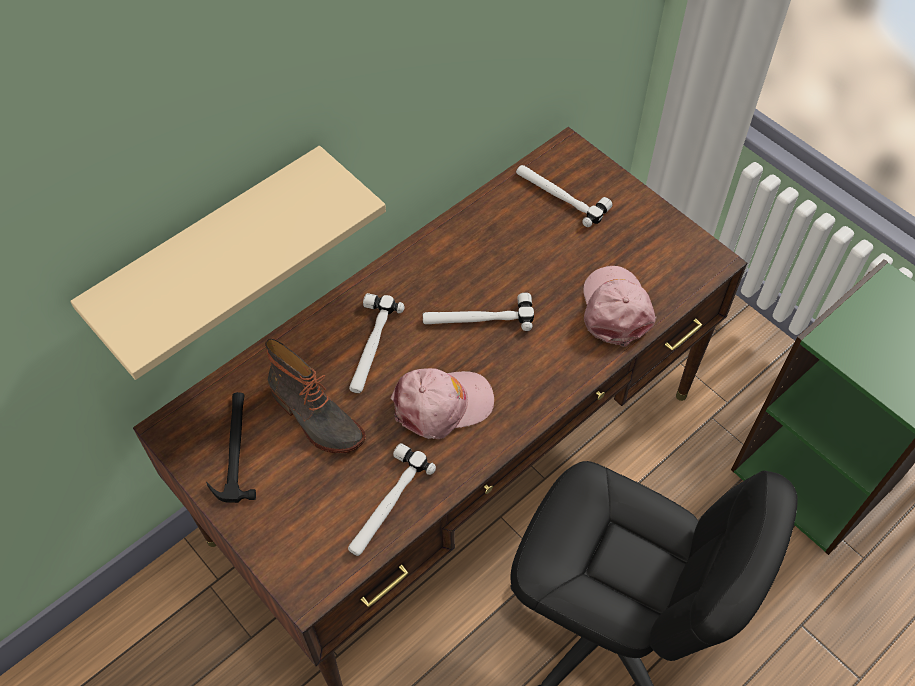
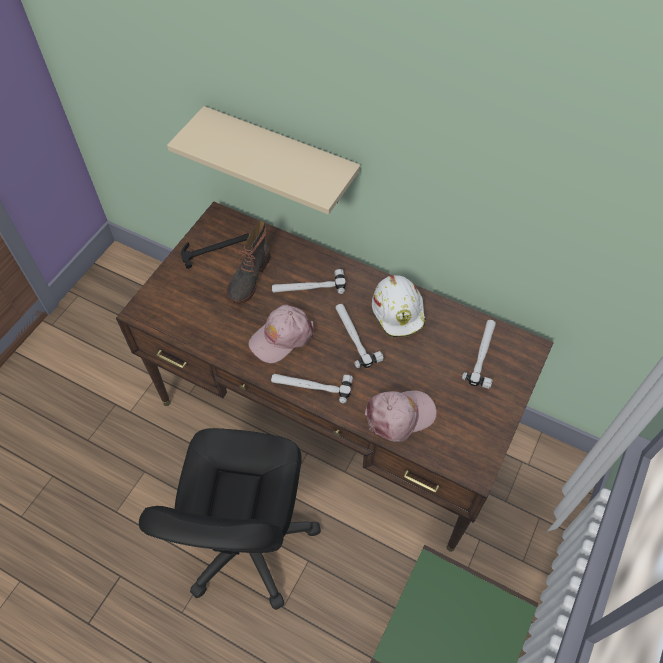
camera: 70 degrees right, 0 degrees up
hammer [348,443,436,556] -> hammer moved to [271,374,353,404]
pink cap [390,368,494,439] -> pink cap turned 90 degrees clockwise [248,305,314,363]
none -> white hard hat [372,275,426,337]

